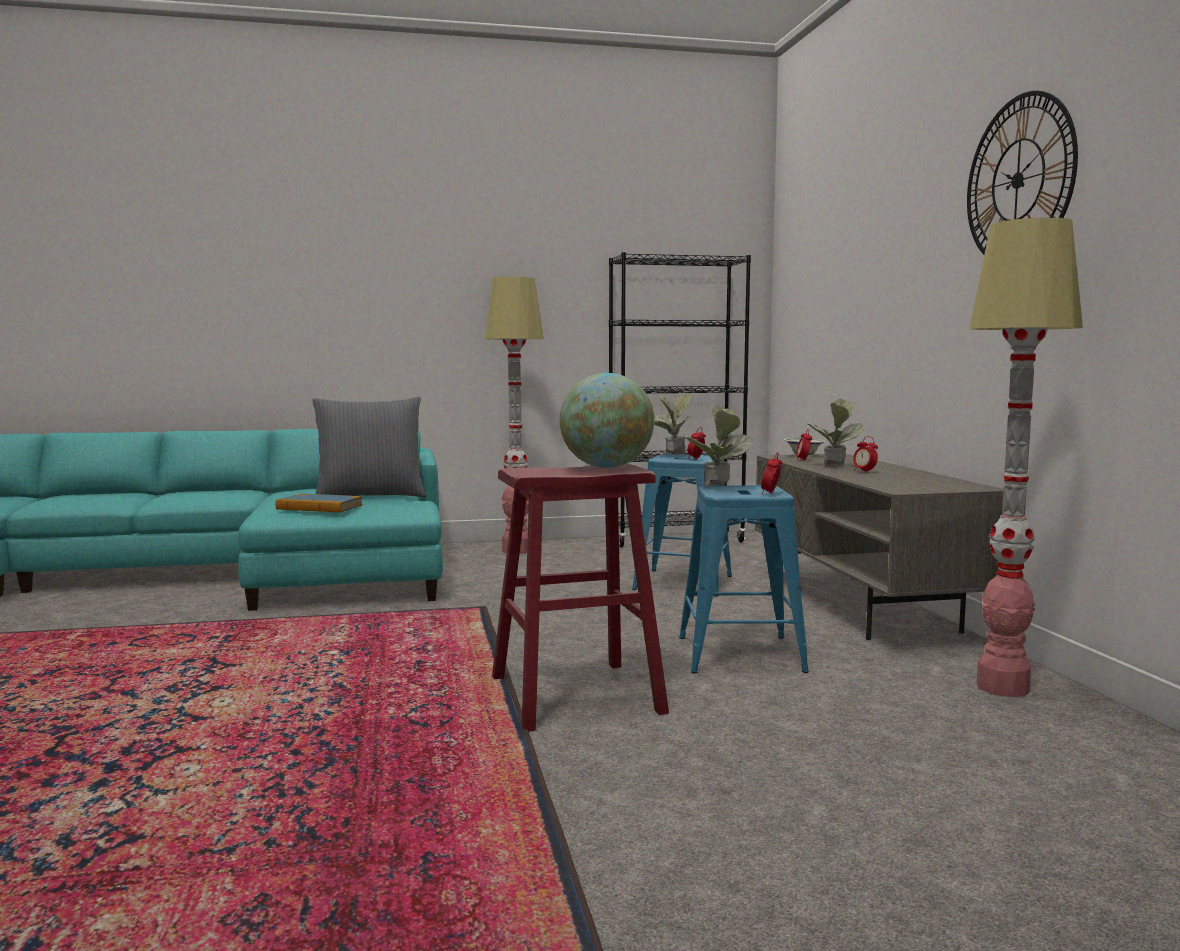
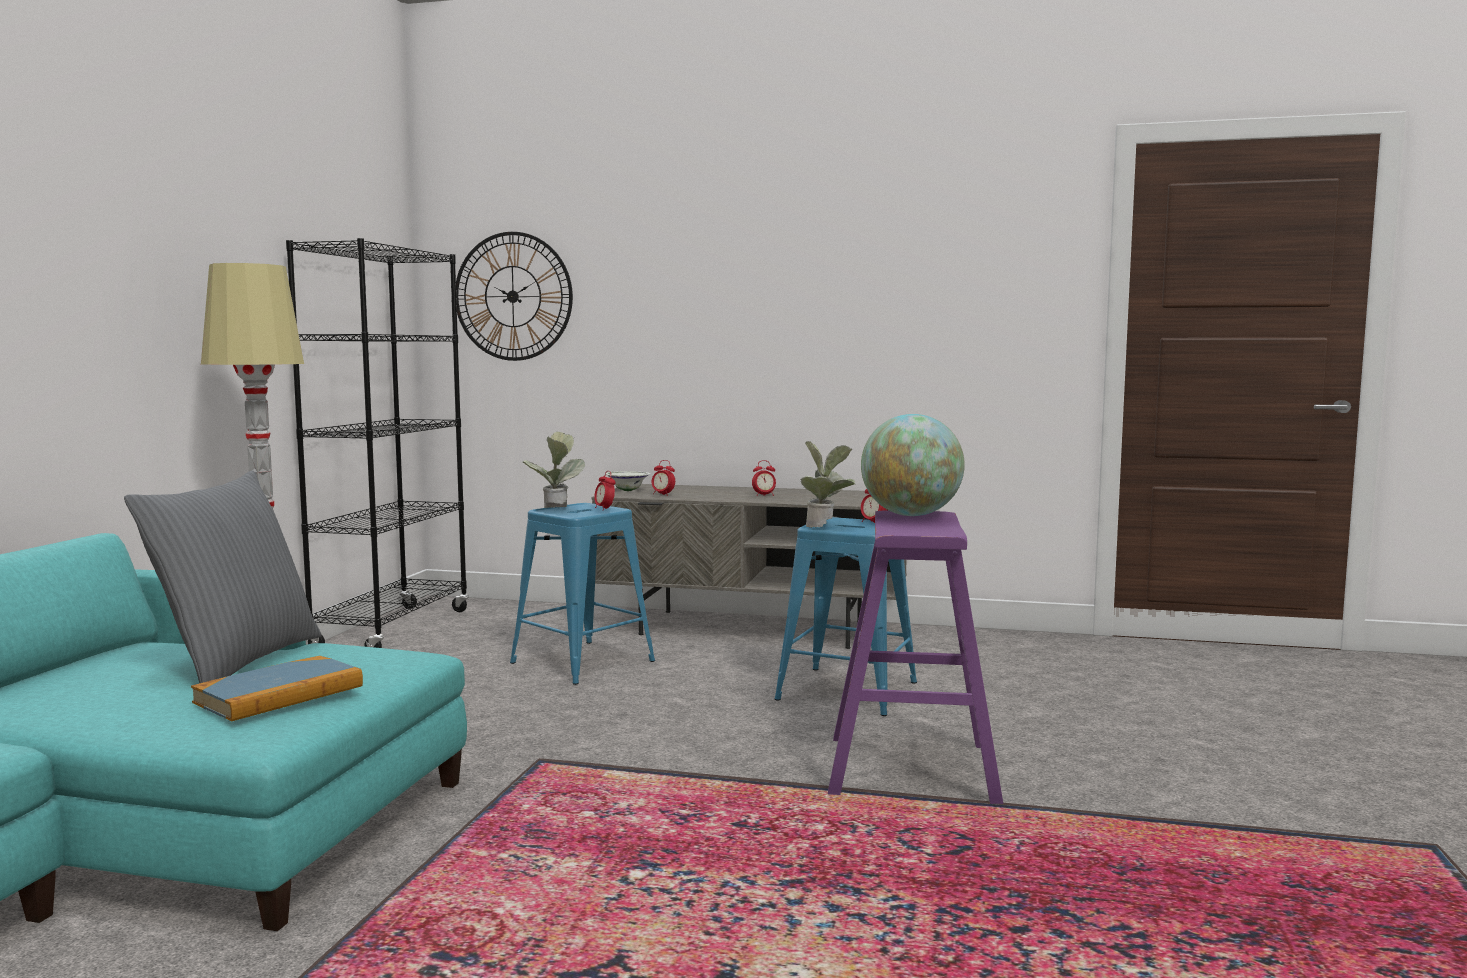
camera: 65 degrees left, 0 degrees up
red stool [492,464,669,732] -> purple stool [828,511,1003,804]
potted plant [808,399,864,466] -> none
wall clock [967,91,1078,255] -> wall clock moved to [456,232,573,361]
floor lamp [969,218,1083,697] -> none

